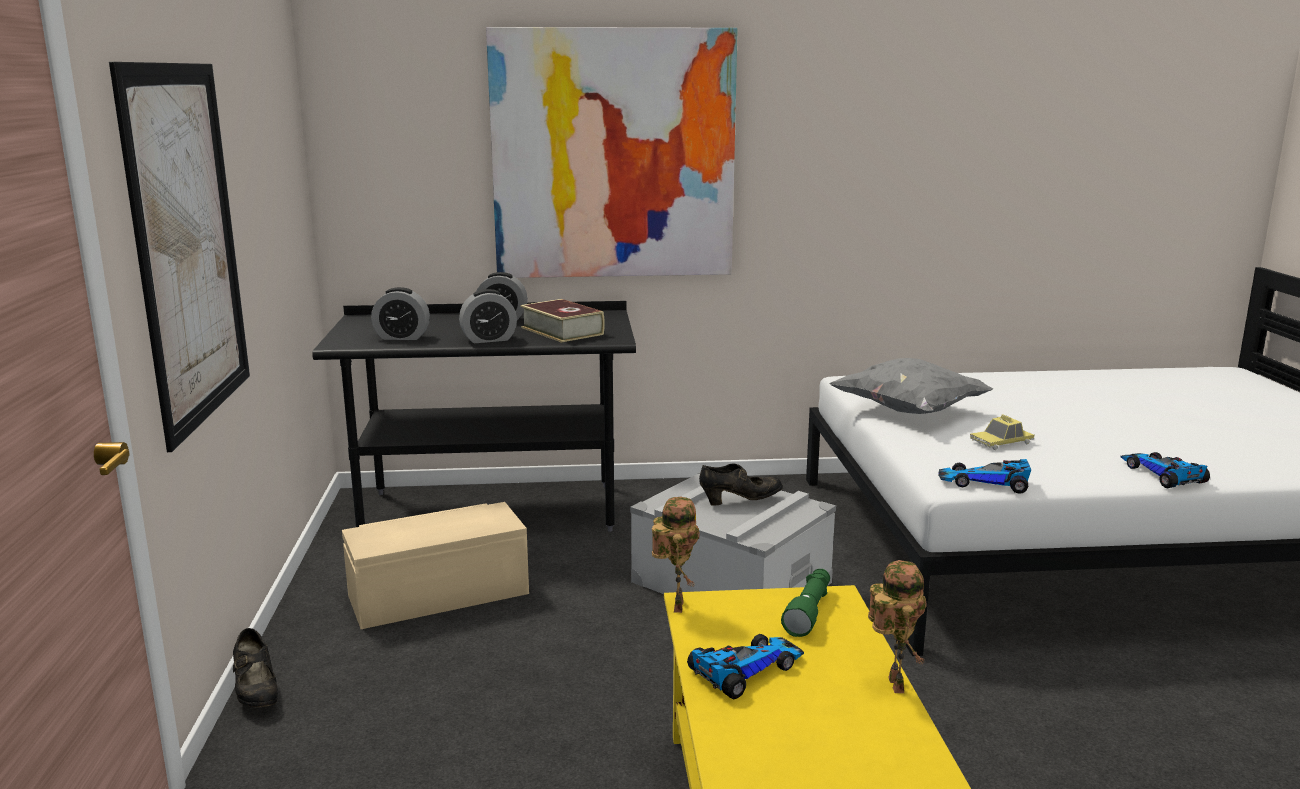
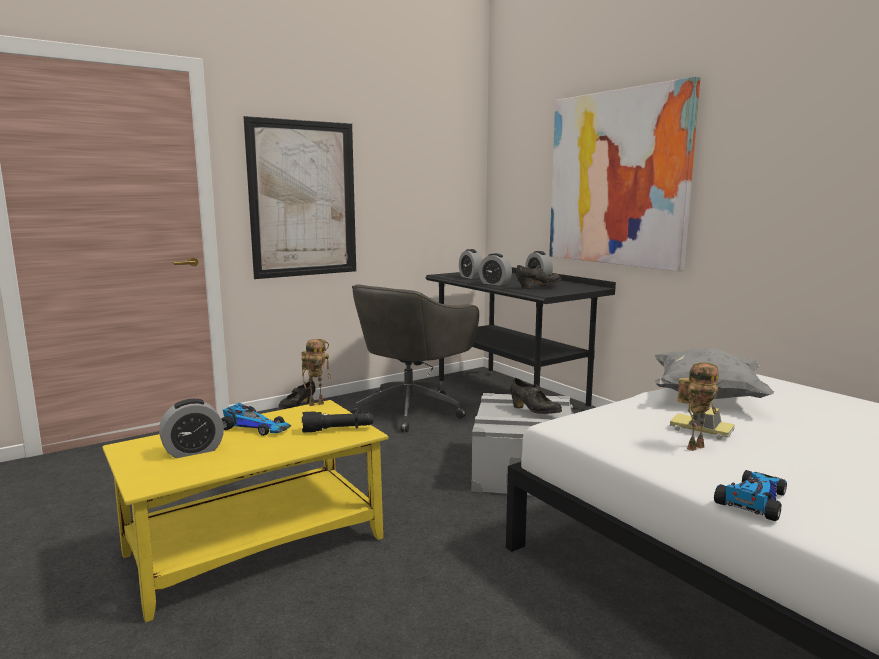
camera: 60 degrees right, 5 degrees down
beige storage box [342,502,529,629] -> grey office chair [350,284,479,432]
book [520,299,605,343] -> black shoe [516,265,562,289]
green flashlight [781,569,830,637] -> black flashlight [302,411,373,432]
toy robot [868,560,927,693] -> toy robot moved to [677,362,719,451]
toy car [938,459,1031,494] -> none
none -> alarm clock [159,399,224,458]

